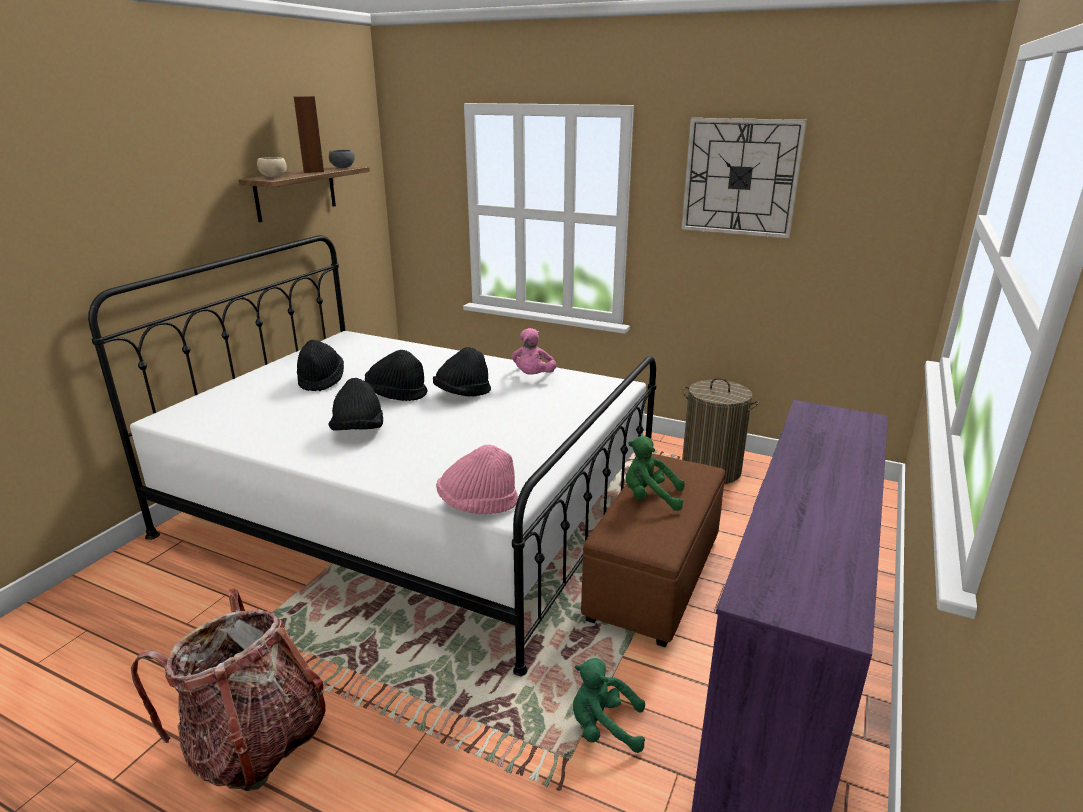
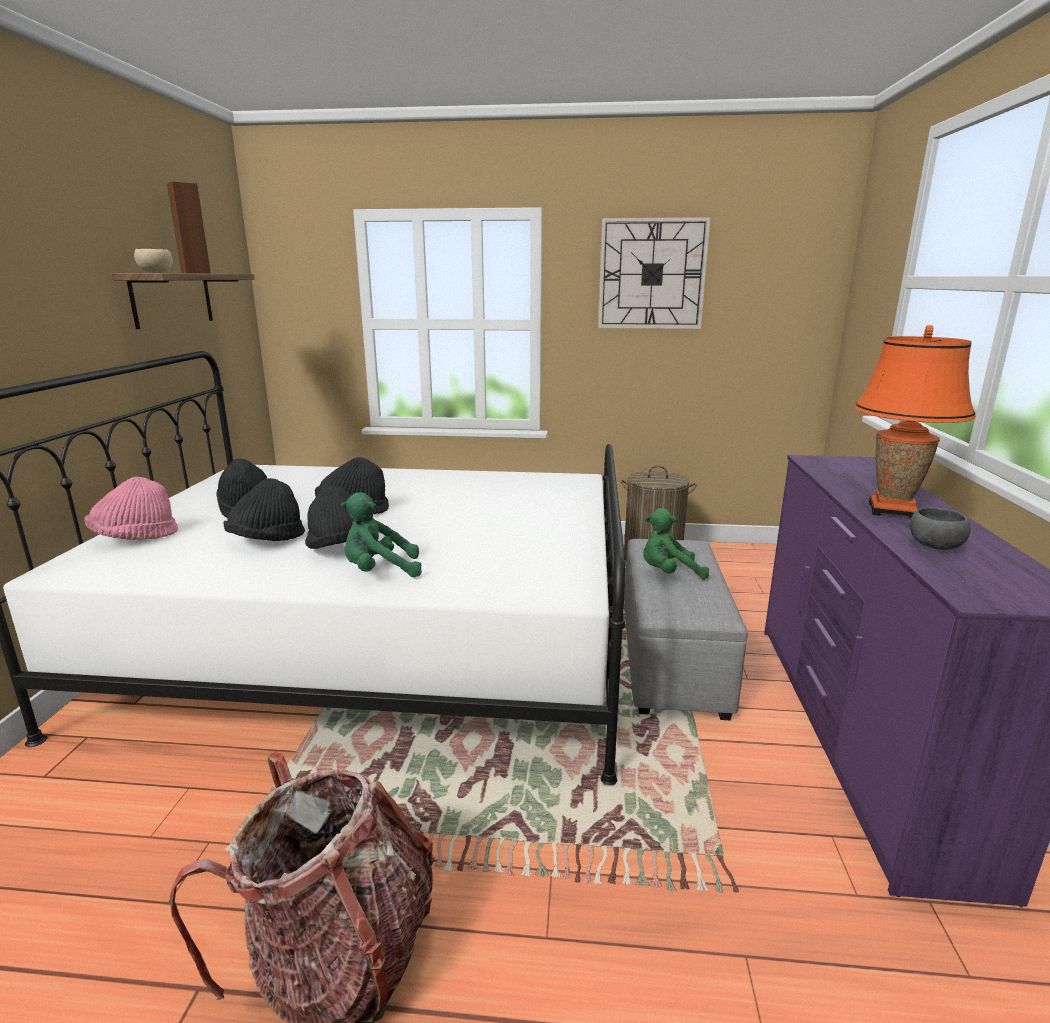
camera: 20 degrees left, 5 degrees down
grey bowl [329,150,355,168] -> grey bowl moved to [910,507,971,550]
black hat [433,347,491,397] -> black hat moved to [223,478,305,541]
pink hat [436,445,518,514] -> pink hat moved to [84,477,178,540]
pink plush toy [512,328,556,375] -> none
green plush toy [573,658,645,753] -> green plush toy moved to [341,492,422,577]
brown ottoman [581,454,725,647] -> grey ottoman [624,539,748,720]
none -> orange table lamp [854,325,976,519]

